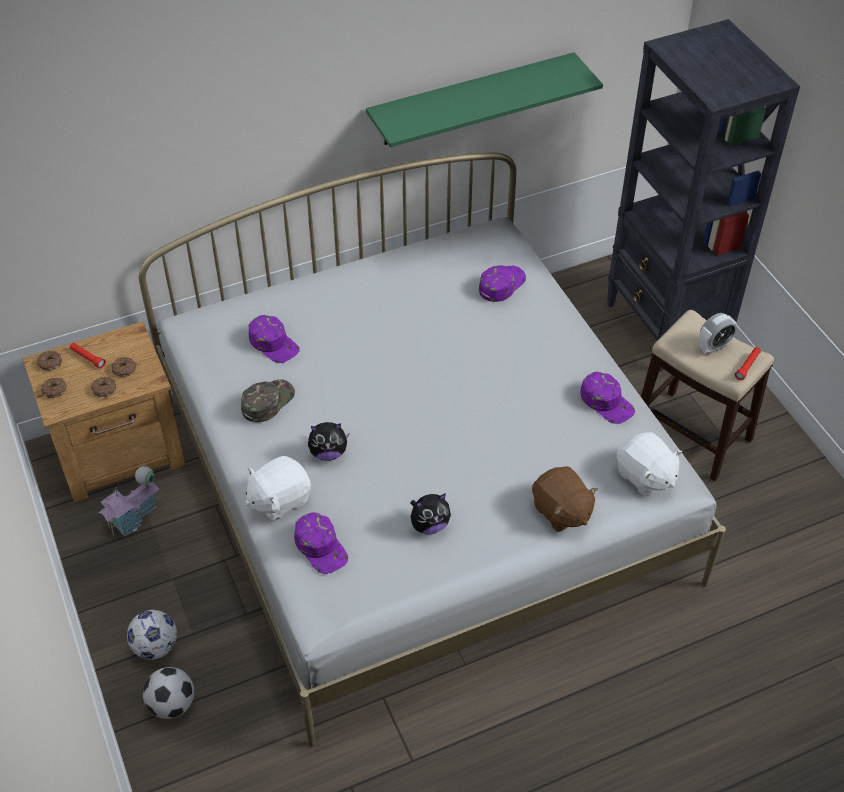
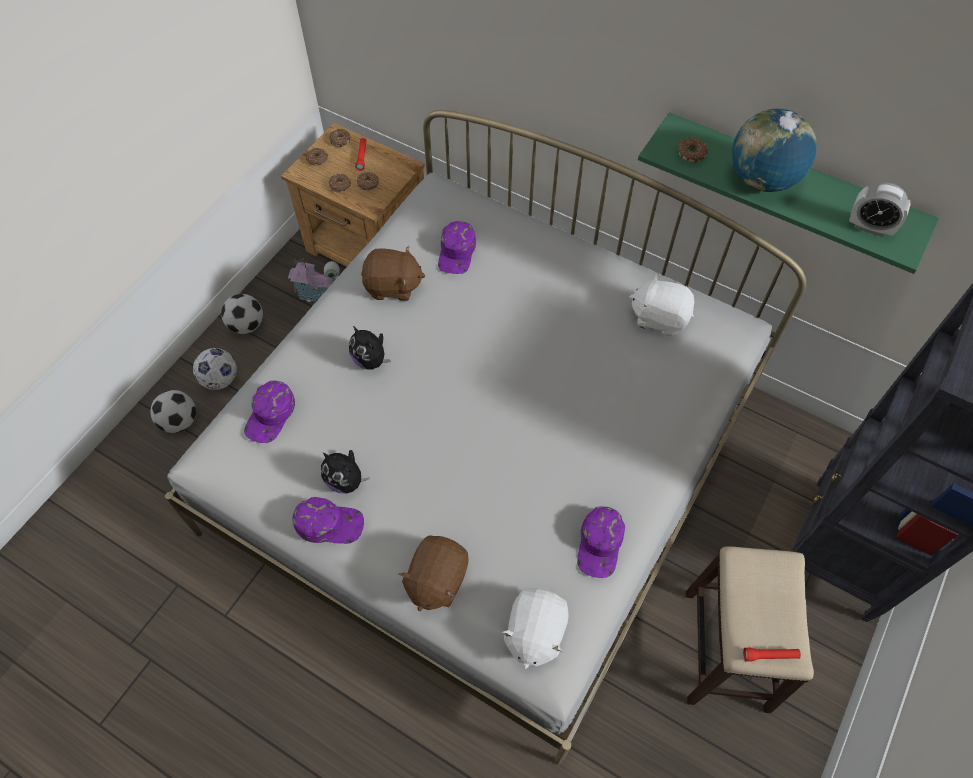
camera: 55 degrees right, 10 degrees up
green cap [241,379,295,422] -> brown plush toy [361,246,425,301]
white plush toy [245,456,311,521] -> white plush toy moved to [629,273,694,336]
purple cap [479,265,526,302] -> purple cap moved to [293,497,364,544]
alarm clock [698,313,737,354] -> alarm clock moved to [849,182,910,237]
none -> football [221,294,263,334]
none -> donut [678,138,708,162]
none -> globe [732,109,817,192]

